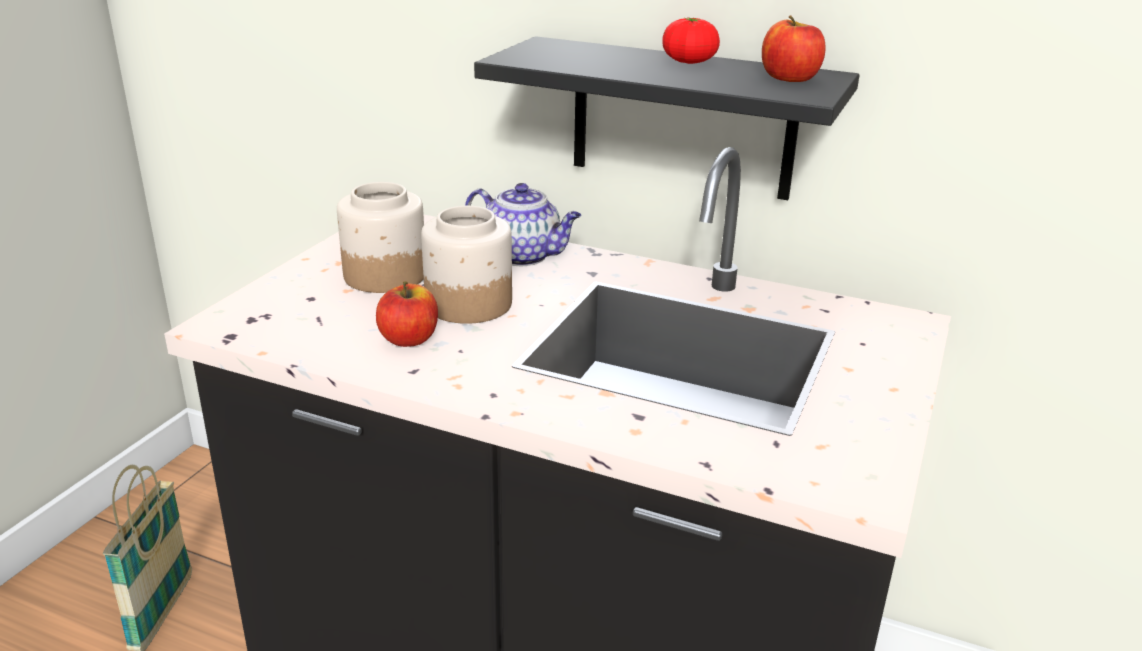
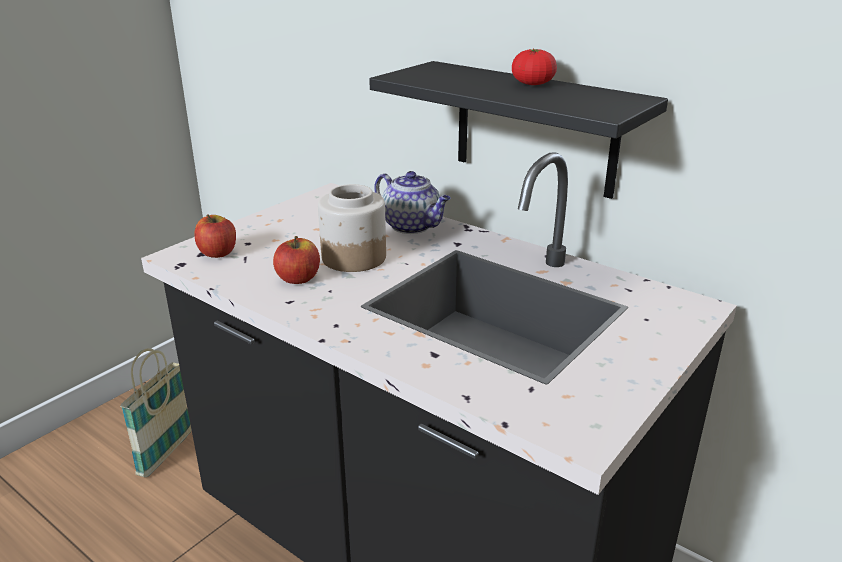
camera: 15 degrees right, 0 degrees up
jar [337,182,424,293] -> none
apple [762,15,825,82] -> apple moved to [195,215,236,258]

